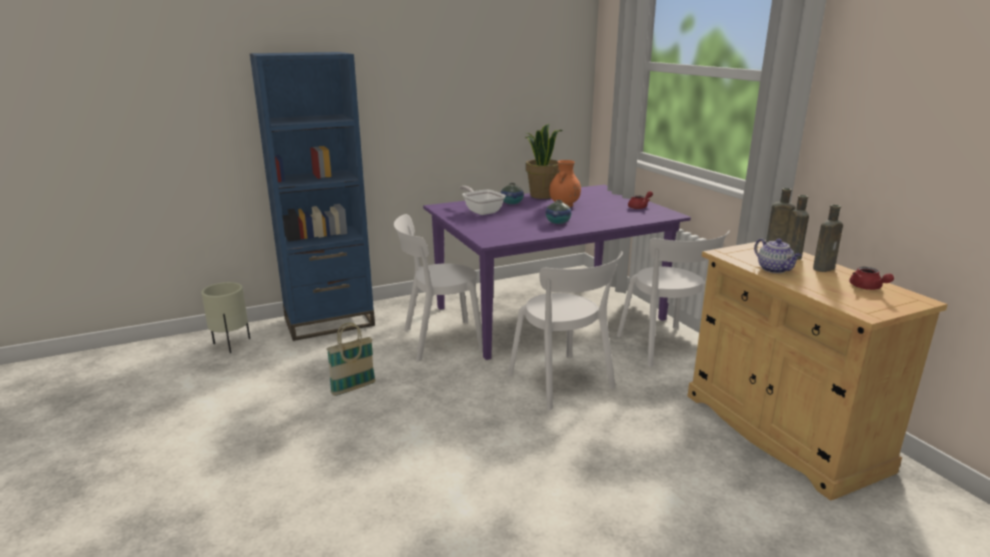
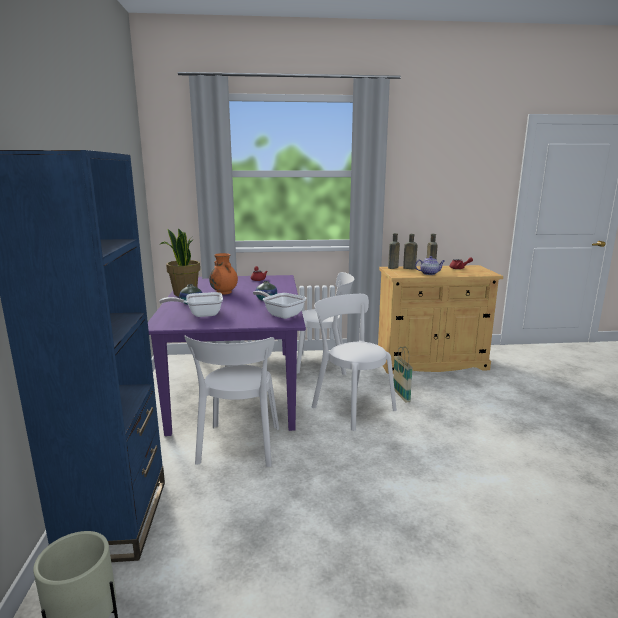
camera: 70 degrees left, 5 degrees down
basket [327,323,376,396] -> basket moved to [393,346,413,403]
white chair [508,251,623,410] -> white chair turned 120 degrees counterclockwise [312,294,397,431]
none -> frying pan [253,291,306,319]

